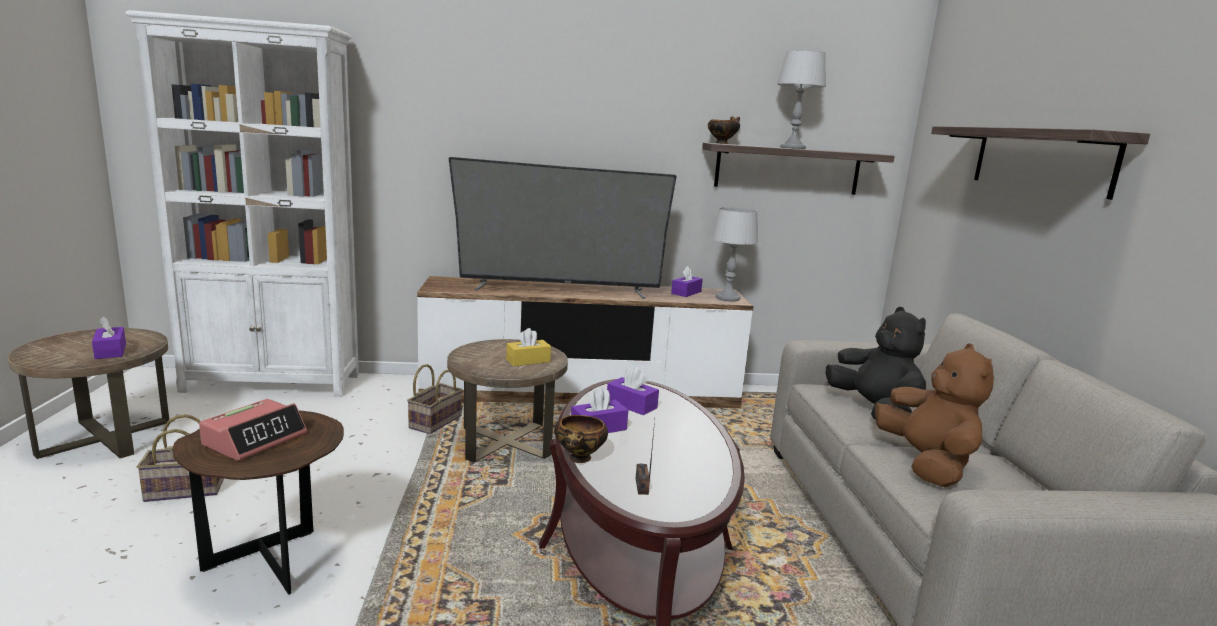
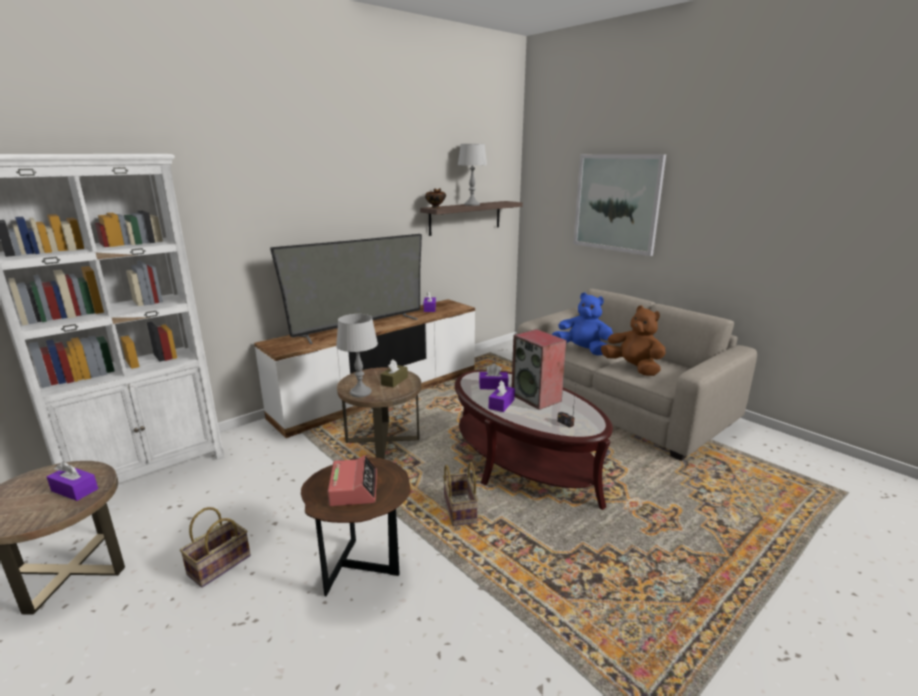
camera: 35 degrees left, 5 degrees up
basket [407,364,463,434] -> basket moved to [443,462,478,526]
yellow tissue box [506,328,551,366] -> brown tissue box [381,360,408,388]
bowl [554,415,608,463] -> none
grey table lamp [711,207,758,302] -> grey table lamp moved to [336,314,378,397]
black plush toy [826,307,926,420] -> blue plush toy [552,293,613,356]
shelf [931,126,1150,200] -> picture [574,154,666,256]
none -> speaker [511,329,567,410]

